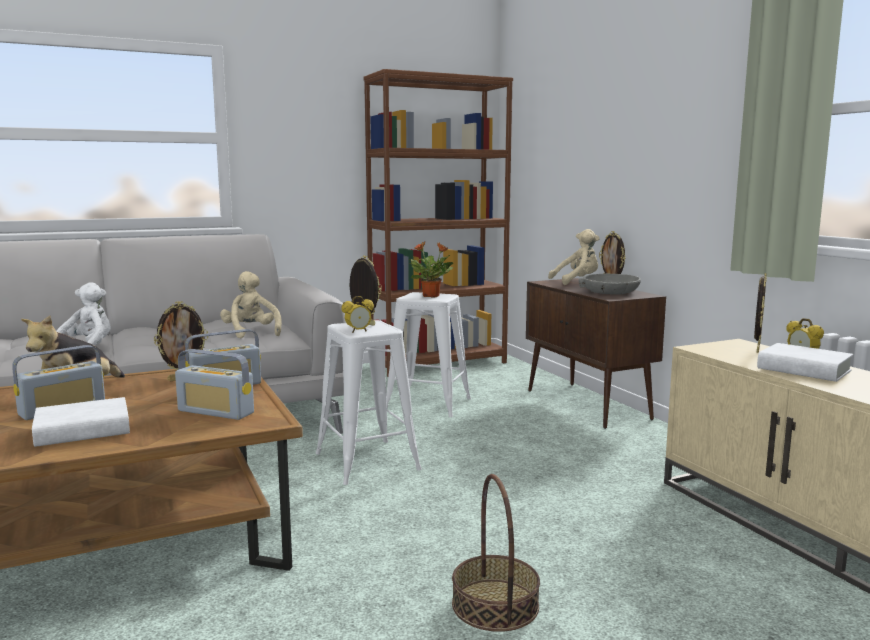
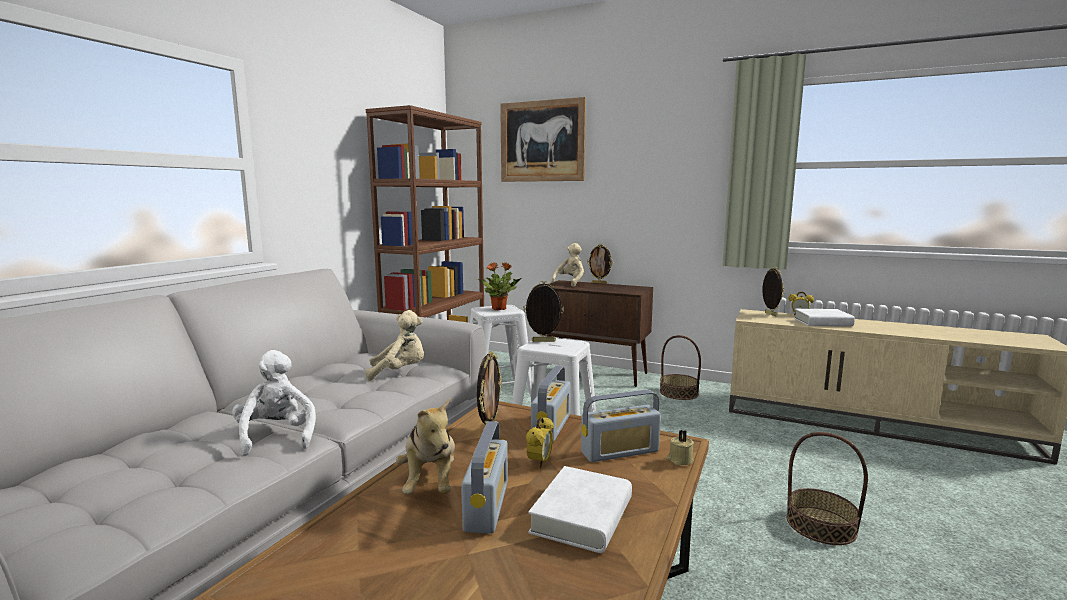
camera: 40 degrees left, 0 degrees up
beige plush toy [220,271,282,338] -> beige plush toy turned 150 degrees clockwise [365,310,424,381]
alarm clock [341,296,374,333] -> alarm clock moved to [526,417,554,468]
grey bowl [579,274,641,295] -> none
none -> picture [500,97,586,182]
none -> basket [660,335,701,400]
none -> beige candle [667,430,694,465]

